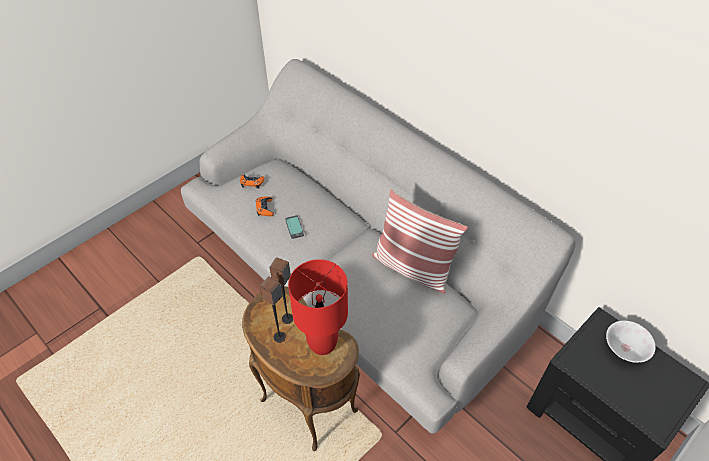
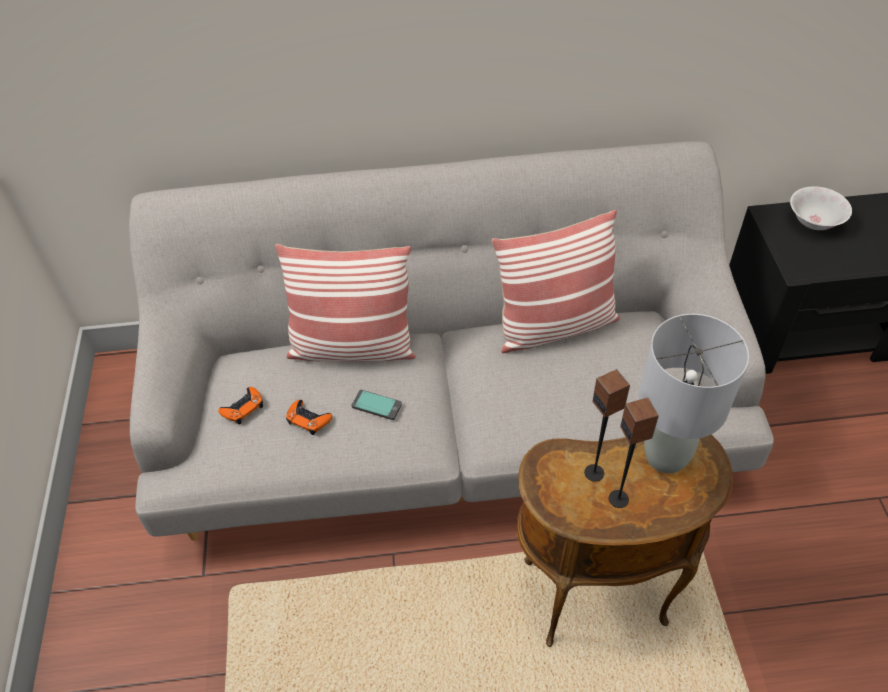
camera: 50 degrees left, 0 degrees up
red table lamp [288,259,348,355] -> grey table lamp [638,314,749,473]
none -> pillow [275,244,416,361]

